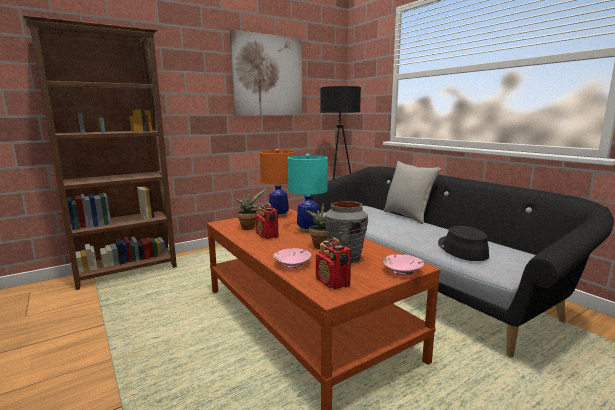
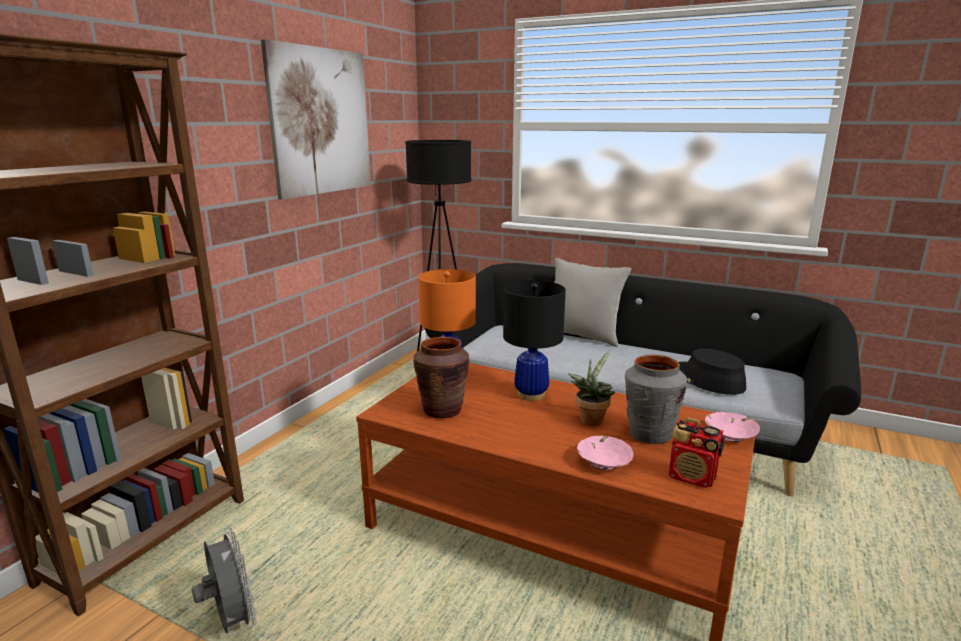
camera: 30 degrees left, 5 degrees up
potted plant [234,189,266,230] -> brown vase [413,337,469,419]
radio [255,203,278,239] -> none
turquoise table lamp [288,154,328,233] -> black table lamp [503,280,566,401]
none -> grey fan [192,527,257,634]

